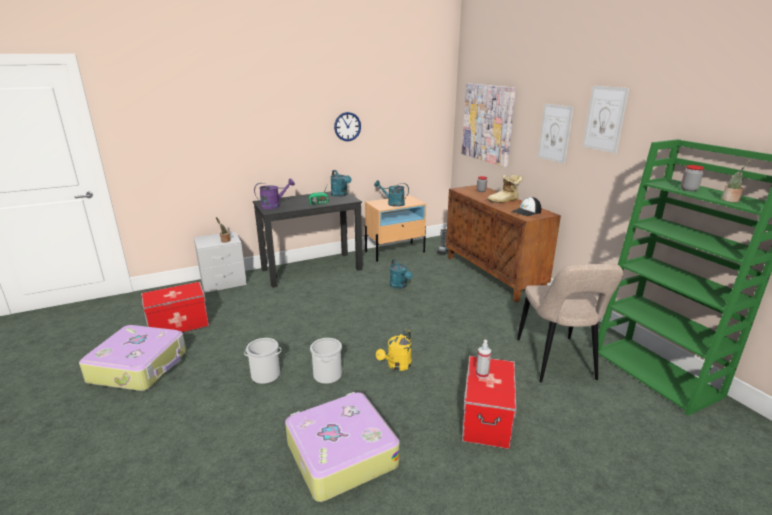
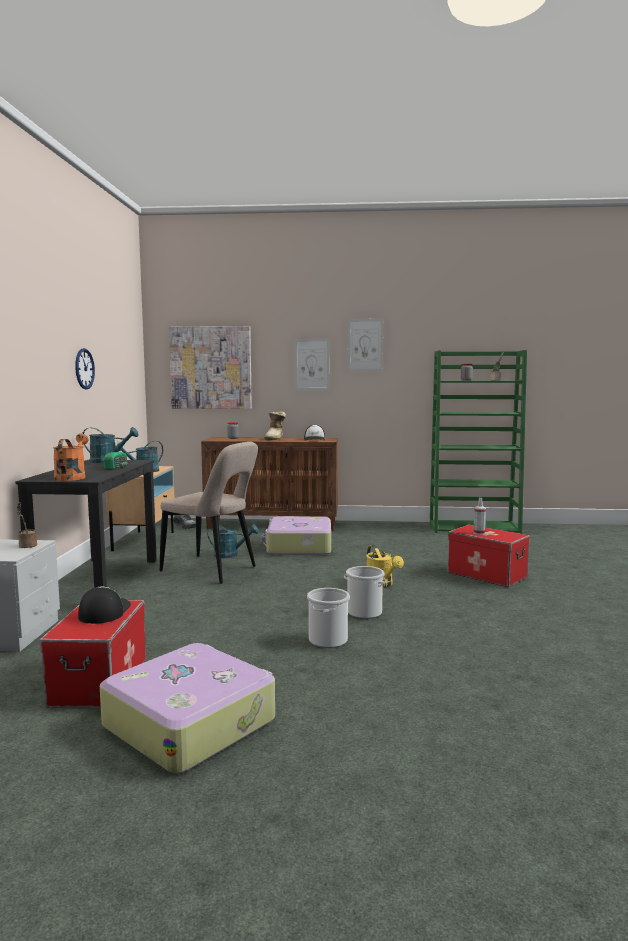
camera: 60 degrees left, 15 degrees down
purple watering can [254,178,295,209] -> orange watering can [53,434,89,481]
suitcase [285,392,400,502] -> suitcase moved to [261,517,331,555]
beige chair [517,264,623,383] -> beige chair moved to [160,442,258,584]
none -> cap [78,587,131,624]

